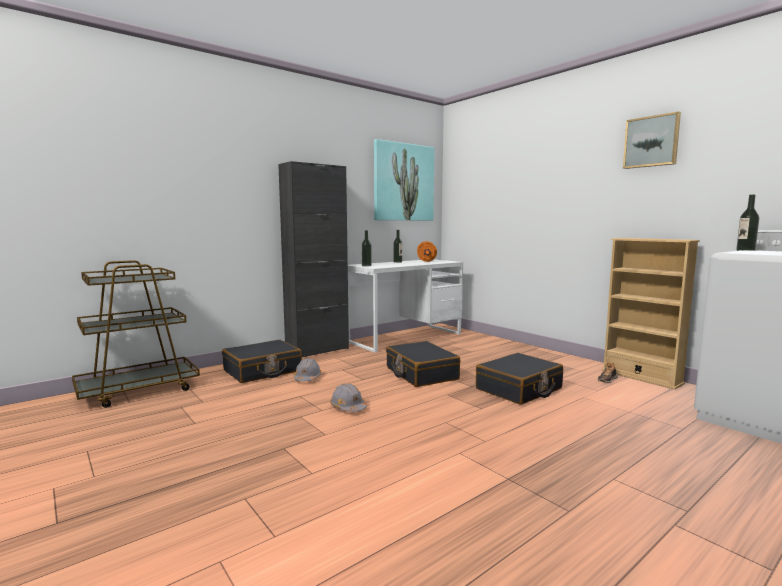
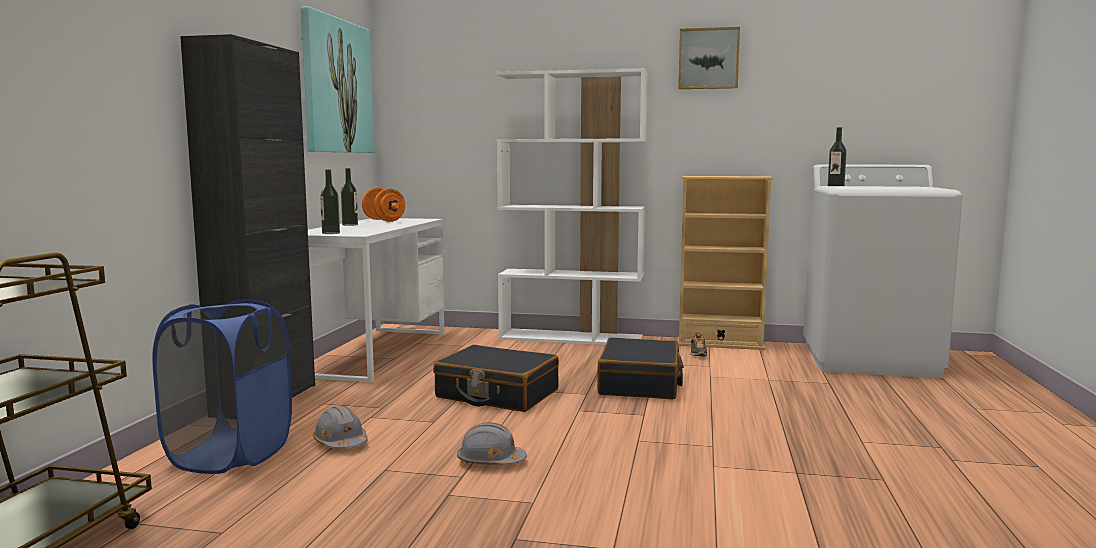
camera: 40 degrees left, 0 degrees up
black suitcase [222,340,302,383] -> blue laundry basket [152,300,292,474]
none -> white bookcase [496,68,648,345]

